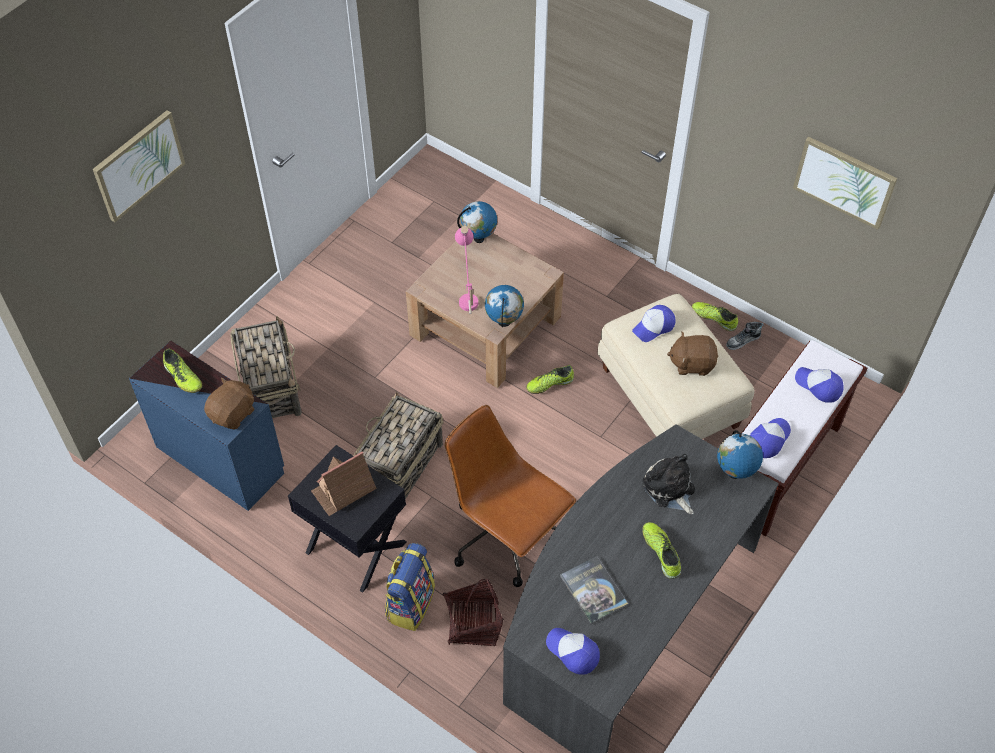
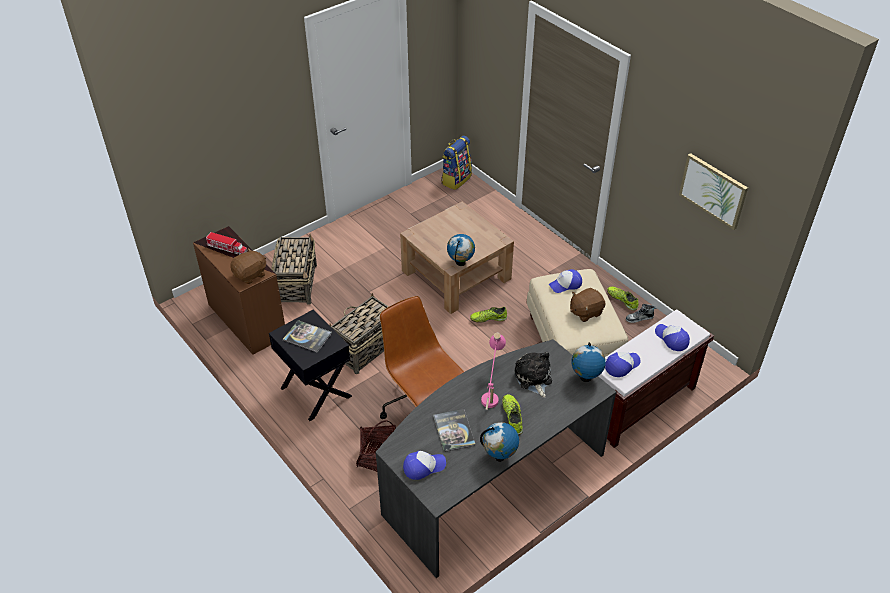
camera: 15 degrees right, 10 degrees down
picture [93,110,185,222] -> none
blue dresser [129,341,284,511] -> brown dresser [193,226,285,355]
shoe [163,349,203,393] -> toy truck [206,232,247,255]
toy house [311,451,377,516] -> book [283,320,332,352]
backpack [385,543,435,631] -> backpack moved to [441,136,472,190]
pink table lamp [455,226,478,314] -> pink table lamp moved to [481,333,506,410]
globe [457,201,497,243] -> globe moved to [480,422,519,462]
cap [546,628,600,675] -> cap turned 105 degrees clockwise [403,451,446,480]
brown plush toy [667,332,718,376] -> brown plush toy turned 45 degrees counterclockwise [570,288,606,322]

